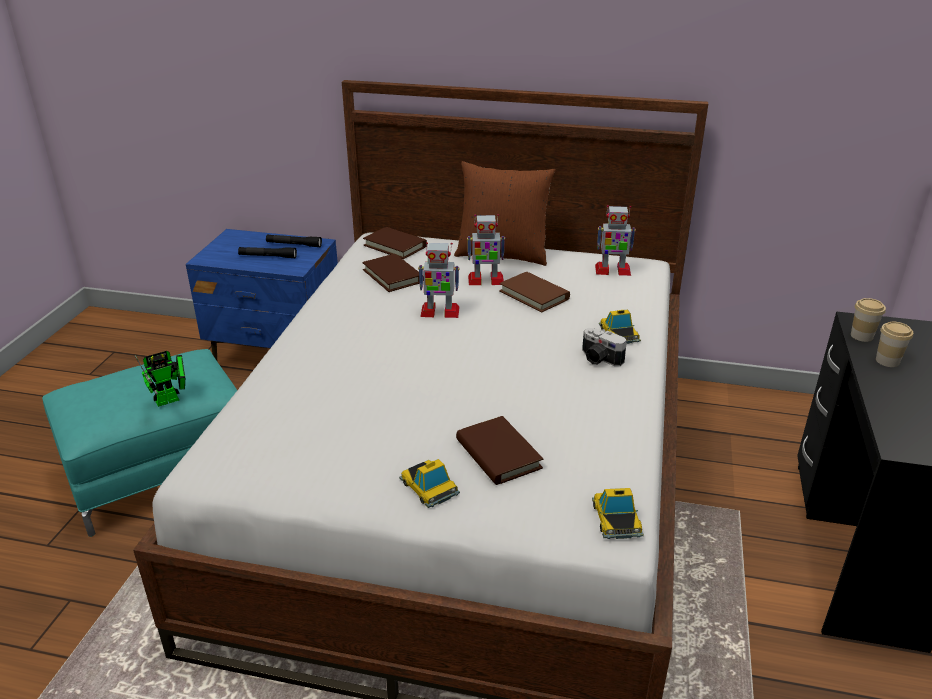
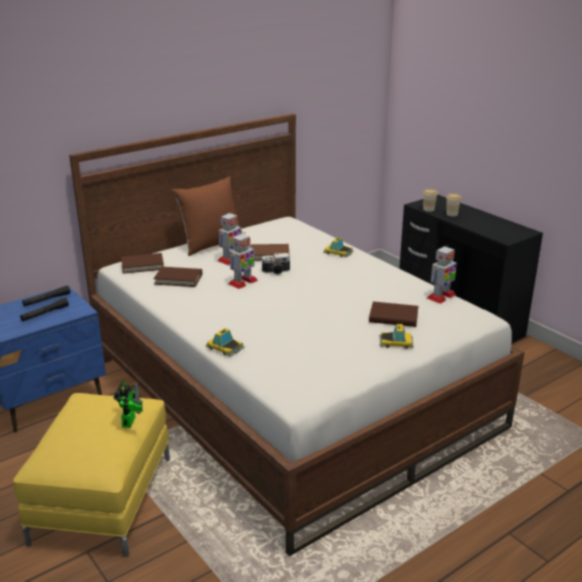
camera: 50 degrees left, 5 degrees down
turquoise ottoman [42,349,237,537] -> yellow ottoman [13,393,170,558]
camera [582,328,627,366] -> camera moved to [262,253,290,275]
toy car [592,488,644,539] -> toy car moved to [205,328,245,356]
toy robot [595,205,636,276] -> toy robot moved to [427,245,457,304]

